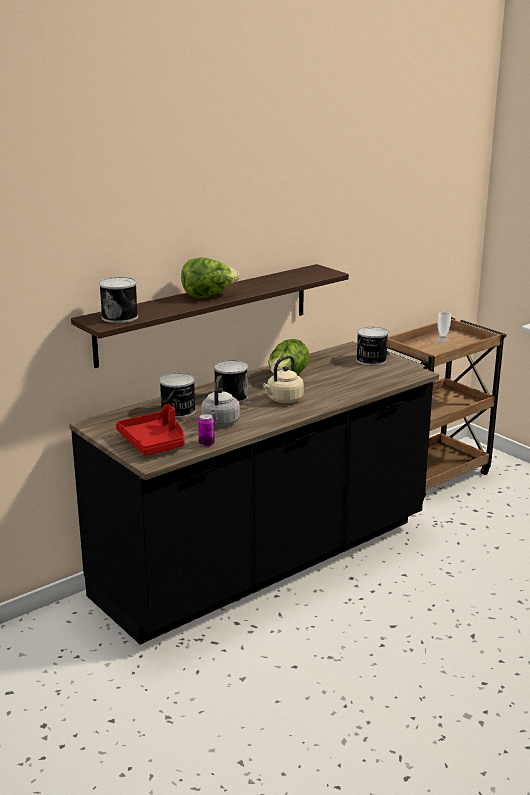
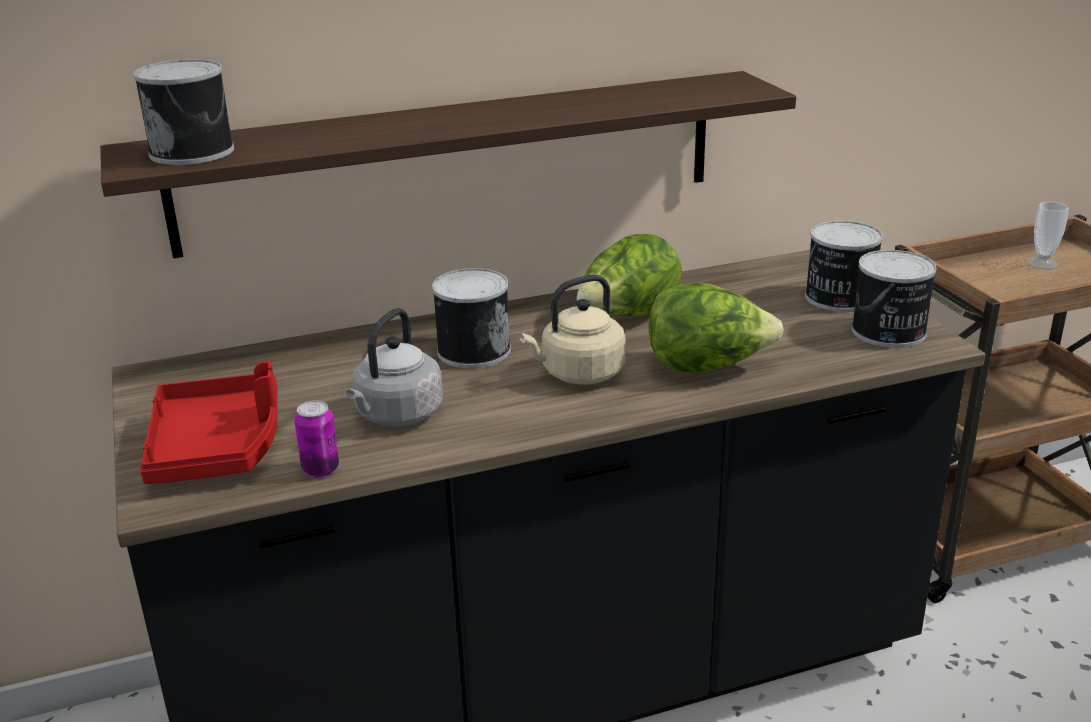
camera: 20 degrees right, 5 degrees up
can [160,373,196,418] -> can moved to [851,250,937,348]
lettuce [181,257,240,298] -> lettuce moved to [648,283,784,373]

